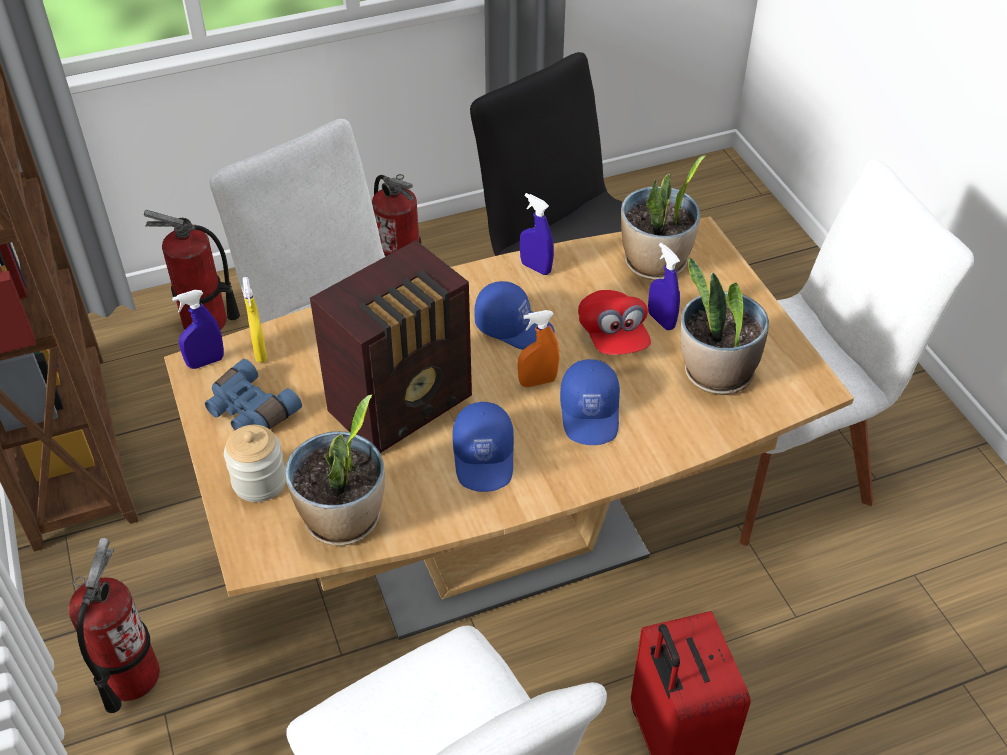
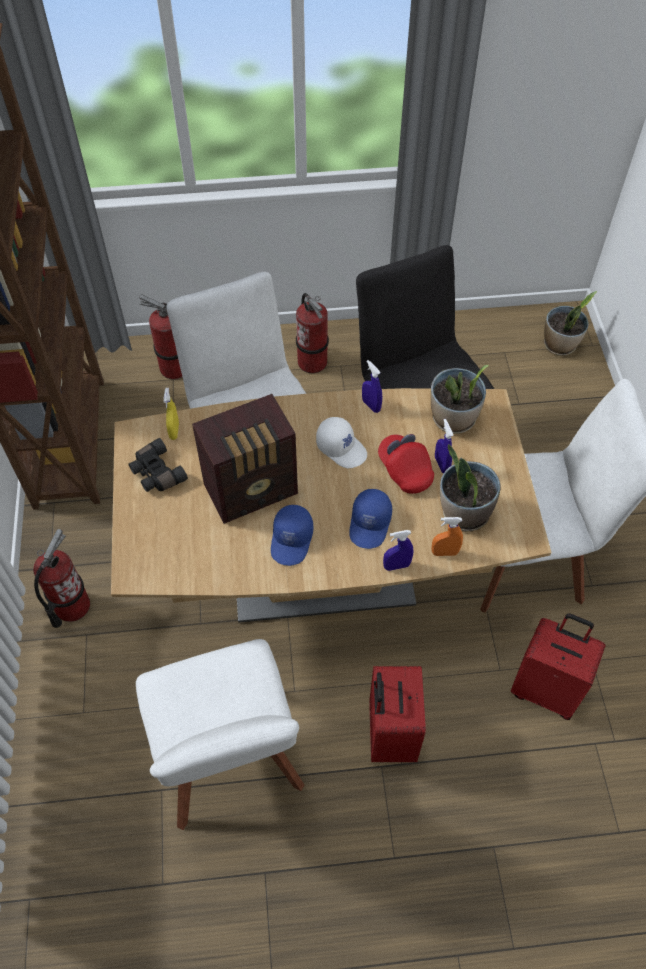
camera: 15 degrees right, 10 degrees up
blue spray bottle [172,290,224,369] -> blue spray bottle moved to [383,530,413,571]
blue binoculars [205,359,302,431] -> black binoculars [128,438,188,492]
jar [224,425,286,502] -> none
potted plant [285,395,385,546] -> potted plant moved to [544,291,597,356]
blue cap [474,281,555,350] -> white cap [316,417,367,468]
orange spray bottle [518,310,559,387] -> orange spray bottle moved to [432,517,463,556]
red cap [578,290,651,355] -> red cap turned 150 degrees clockwise [378,434,434,494]
none -> red suitcase [511,613,606,720]

